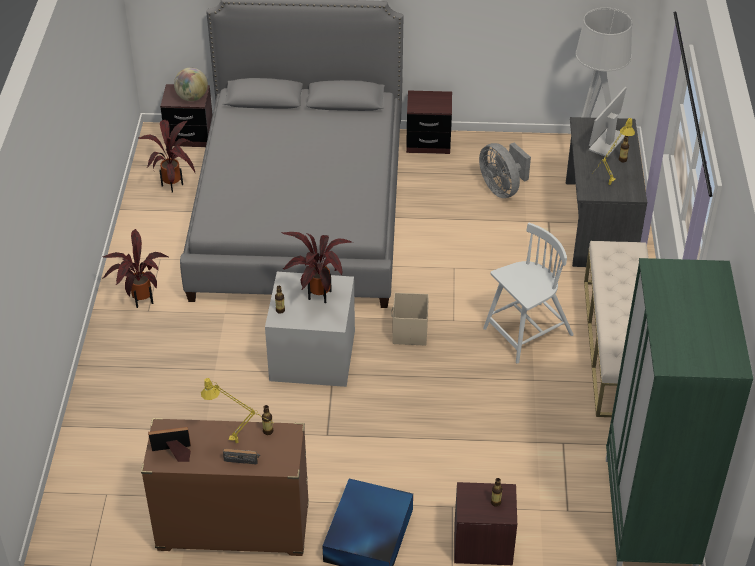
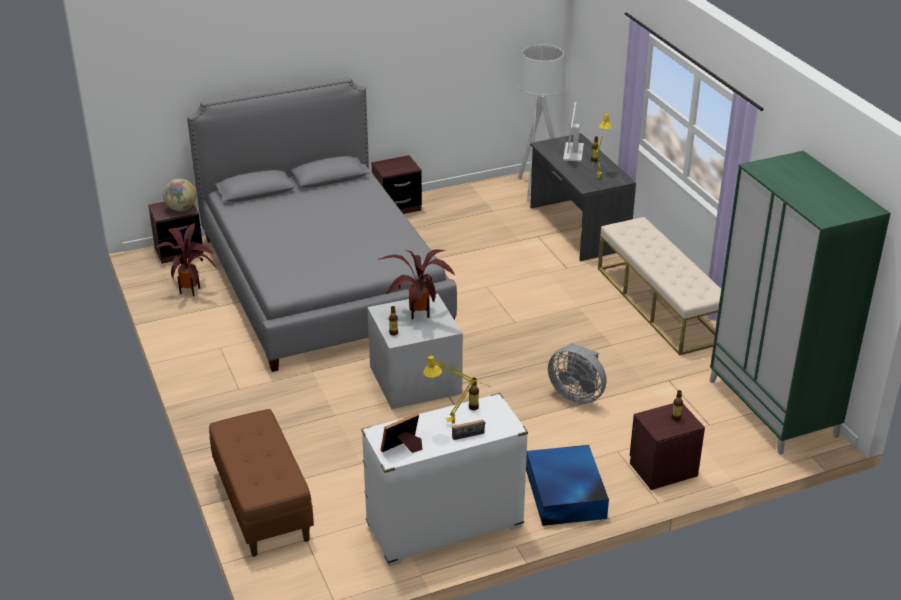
camera: 25 degrees left, 10 degrees down
potted plant [102,229,170,308] -> none
brown dresser [141,418,309,556] -> white dresser [361,393,528,566]
beige storage box [391,293,429,346] -> none
grey fan [479,143,531,198] -> grey fan moved to [548,343,607,404]
white chair [483,223,573,364] -> none
none -> brown bench [209,409,314,557]

